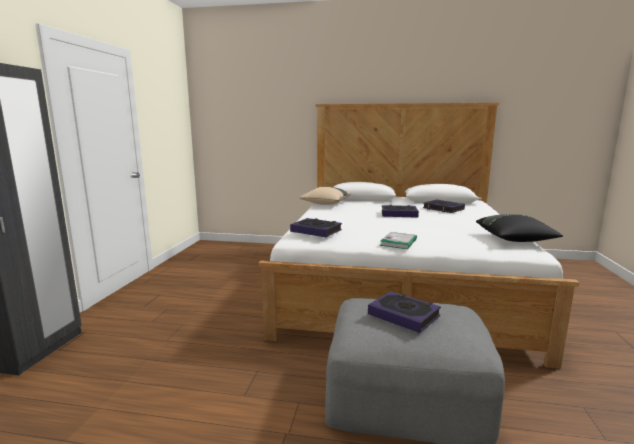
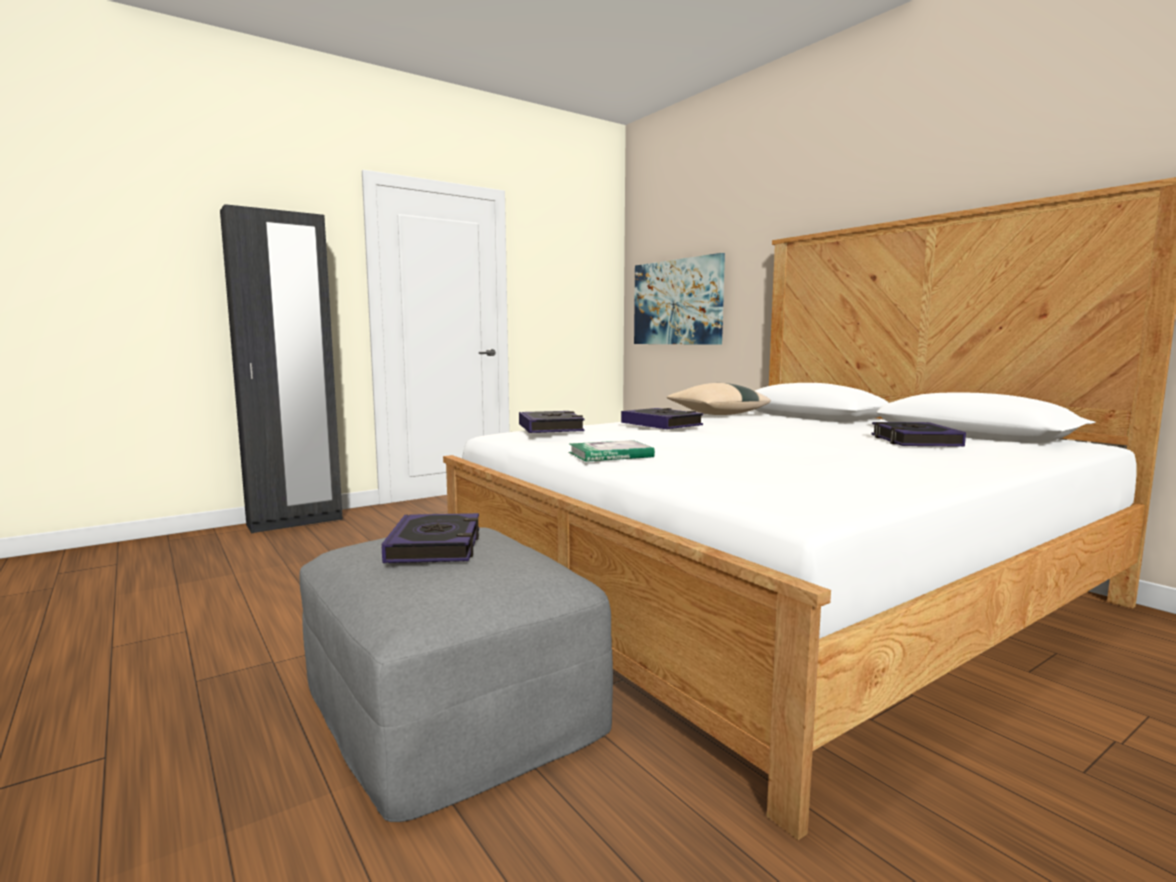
camera: 45 degrees right, 5 degrees down
book [382,205,419,218] -> book moved to [621,408,703,429]
black pillow [476,214,563,242] -> none
none -> picture [634,253,725,345]

